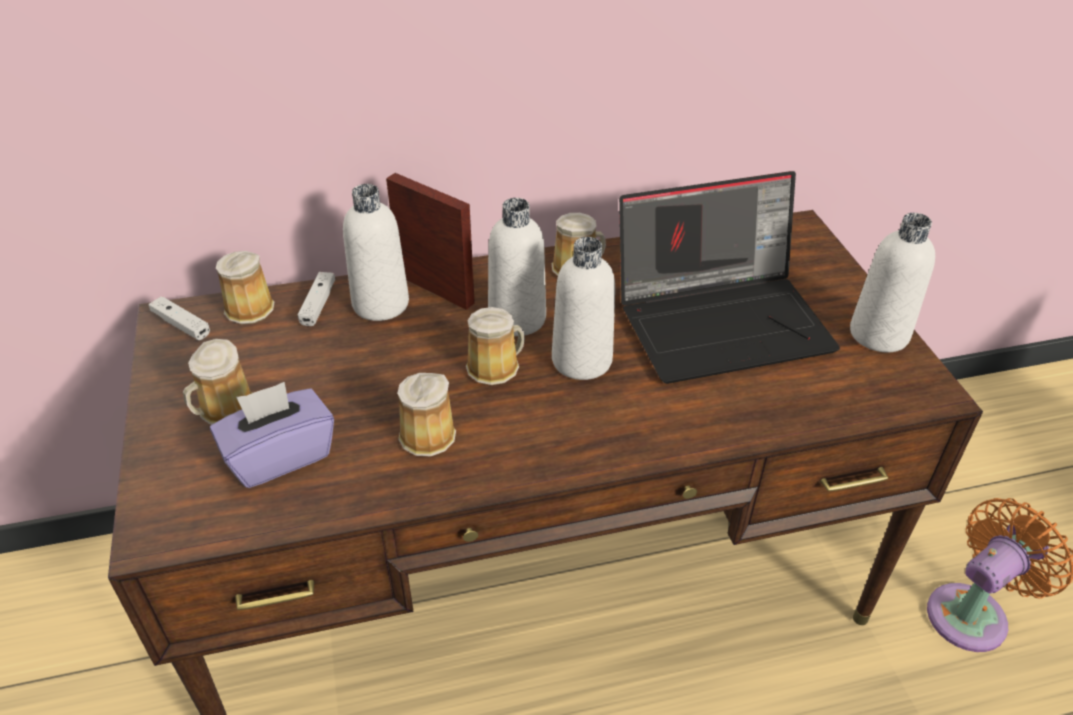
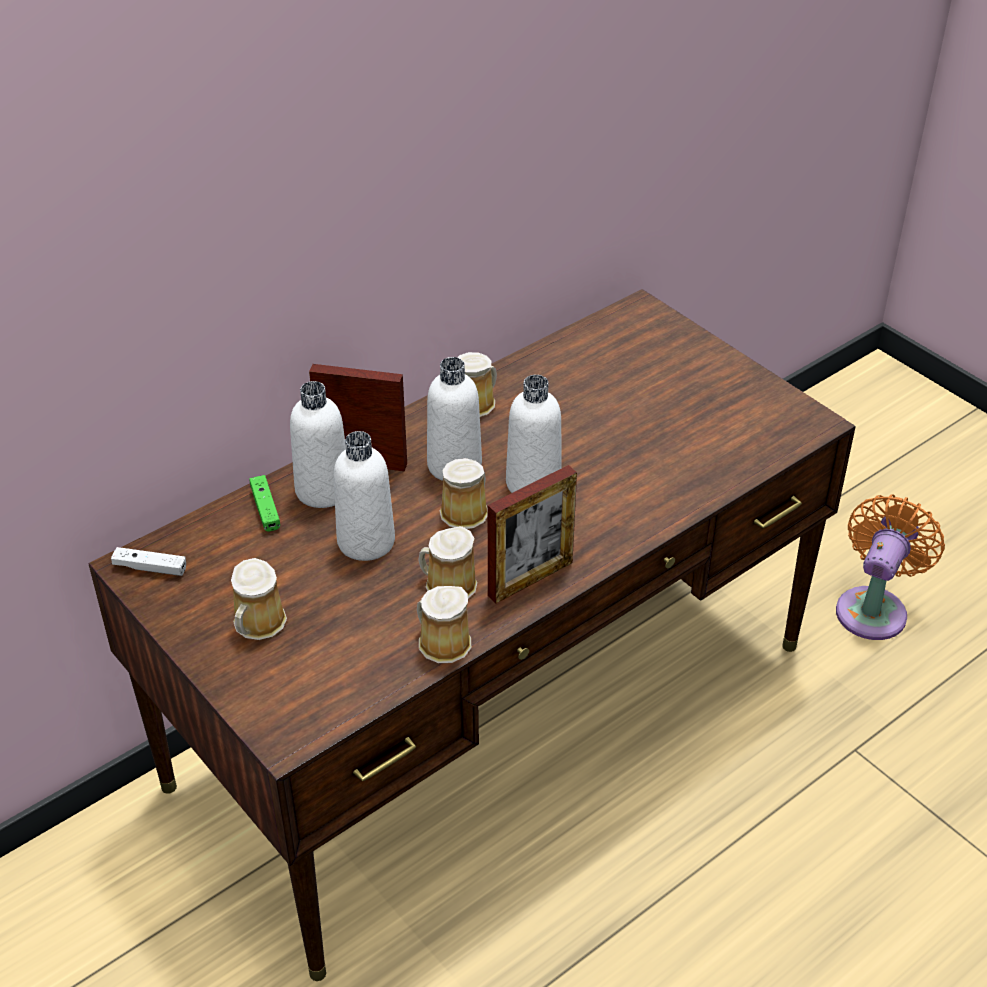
camera: 25 degrees left, 0 degrees up
purple tissue box [210,382,334,488] -> none
mug [216,251,274,324] -> mug moved to [417,586,471,663]
white game controller [298,272,336,326] -> green game controller [250,475,280,531]
laptop [619,171,840,384] -> none
white bottle [850,213,935,352] -> white bottle moved to [334,431,395,561]
none -> picture frame [488,465,577,604]

